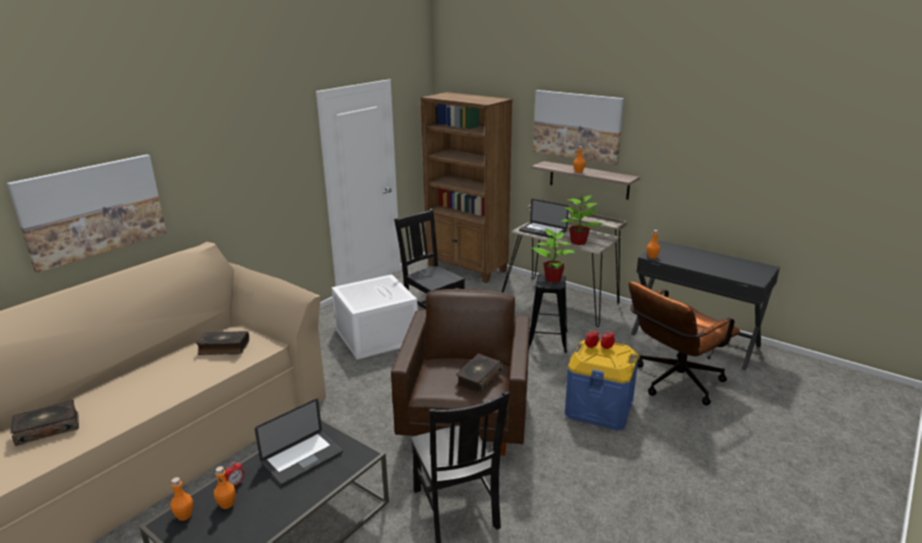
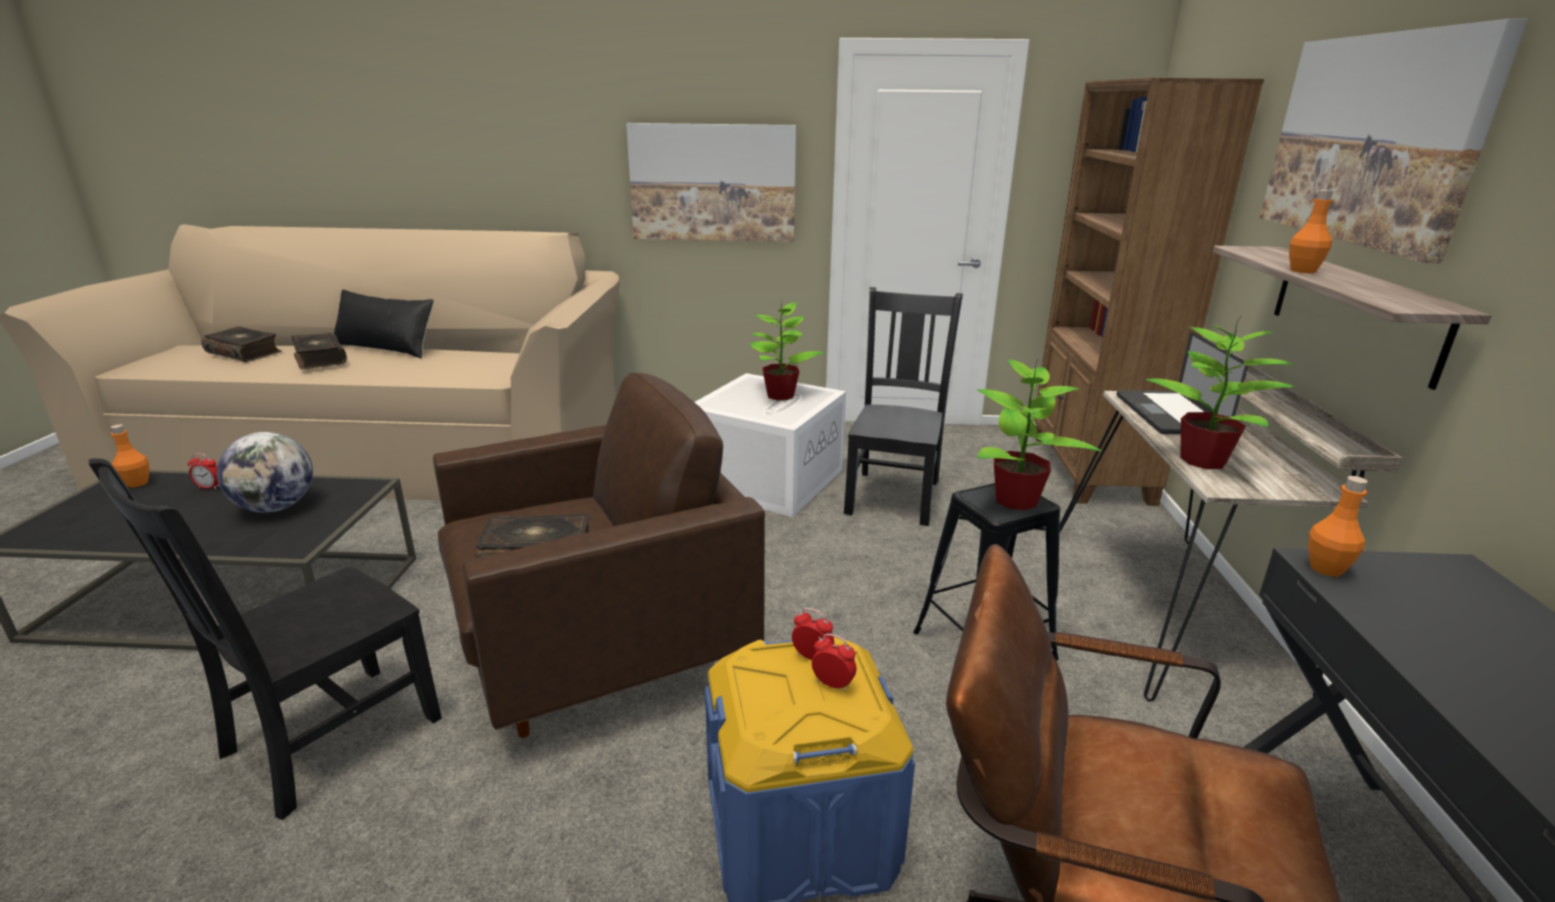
camera: 55 degrees right, 0 degrees up
picture [7,154,167,273] -> picture moved to [626,123,796,242]
book [196,331,249,355] -> book moved to [291,333,347,369]
orange bottle [214,466,236,509] -> none
laptop [255,399,343,486] -> globe [217,432,313,513]
none -> black pillow [333,289,434,358]
none -> potted plant [749,300,825,400]

